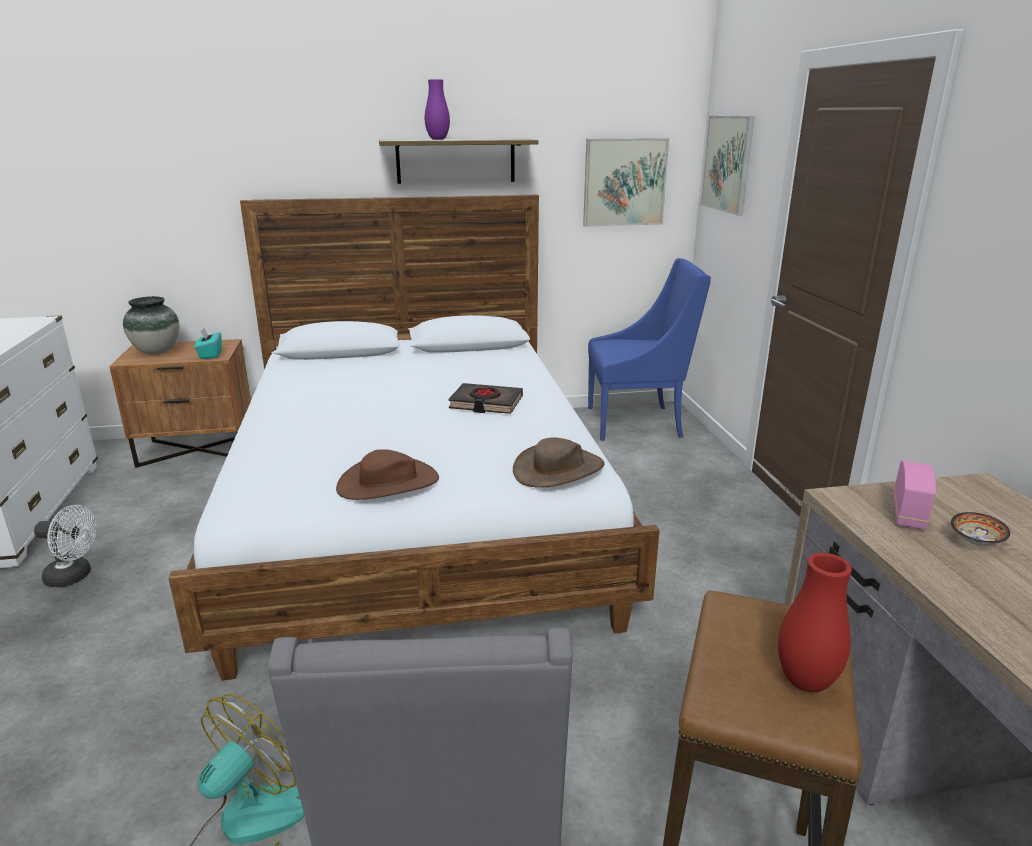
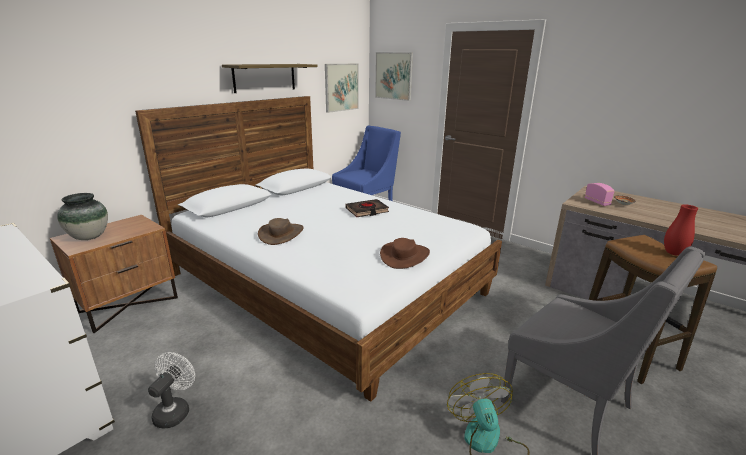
camera: 40 degrees left, 0 degrees up
white fan [34,505,96,587] -> white fan turned 45 degrees counterclockwise [148,352,195,429]
turquoise tissue box [195,328,222,359] -> none
purple vase [425,79,450,140] -> none
brown hat [513,437,605,488] -> brown hat moved to [258,218,303,245]

